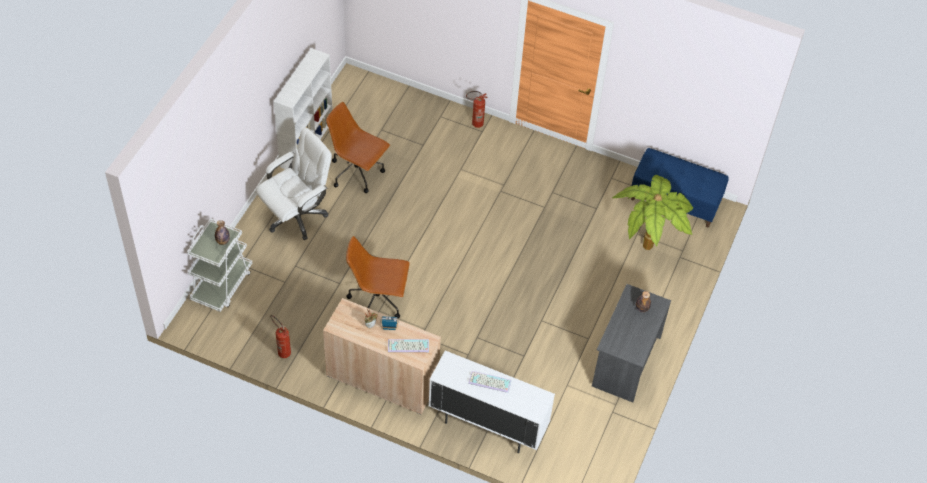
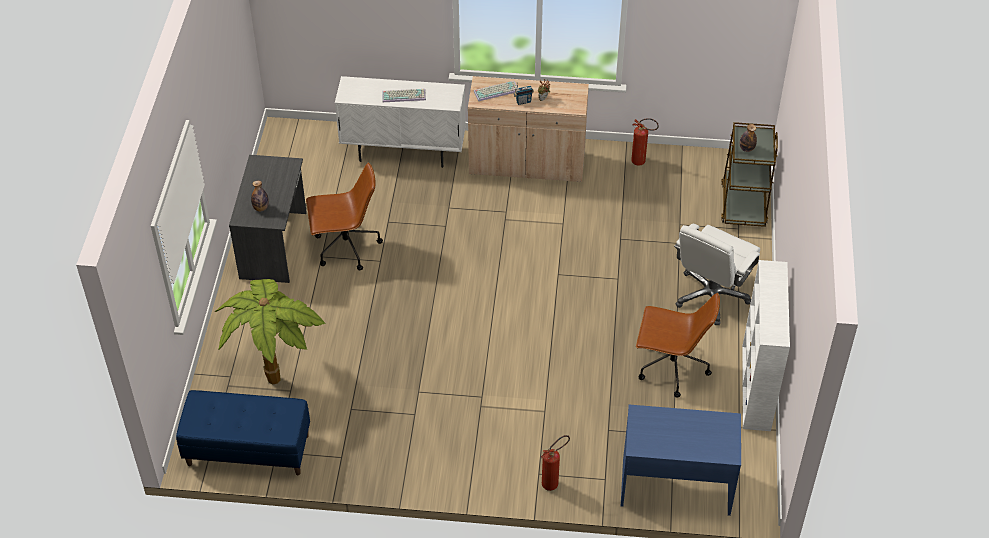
camera: 165 degrees right, 5 degrees down
white cart [187,218,252,312] -> brown cart [721,122,778,227]
brown office chair [346,236,410,319] -> brown office chair moved to [306,162,383,271]
none -> blue desk [621,405,741,516]

